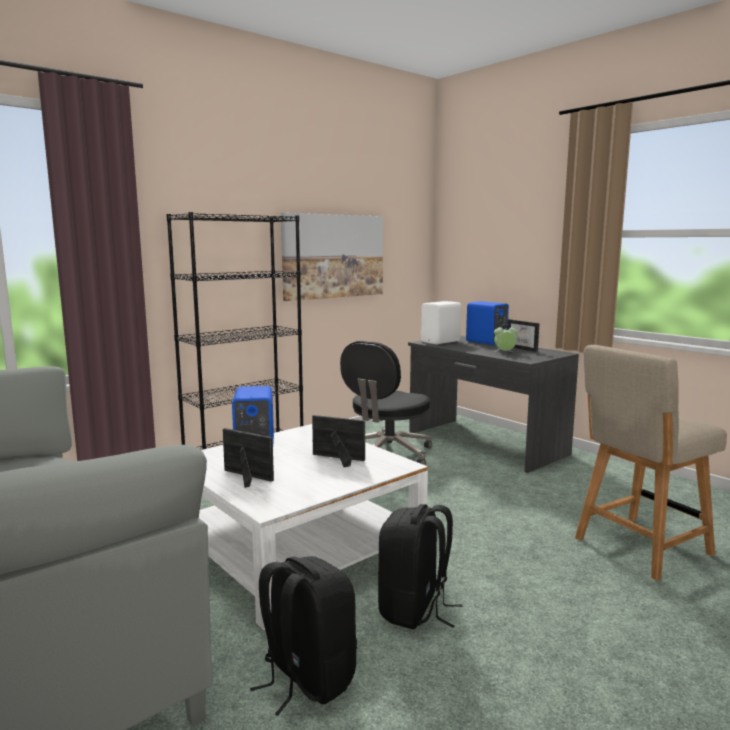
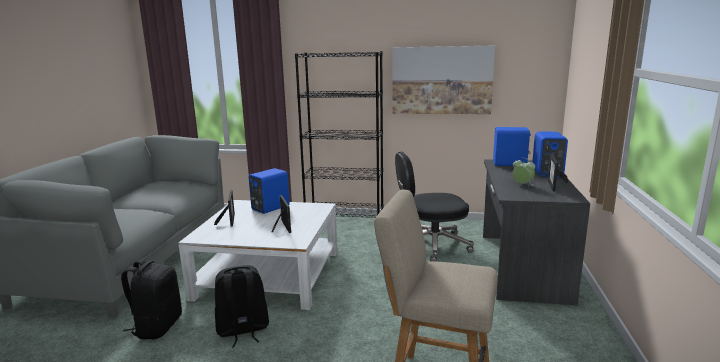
camera: 50 degrees right, 5 degrees up
white speaker [421,301,461,344] -> blue speaker [493,127,531,166]

